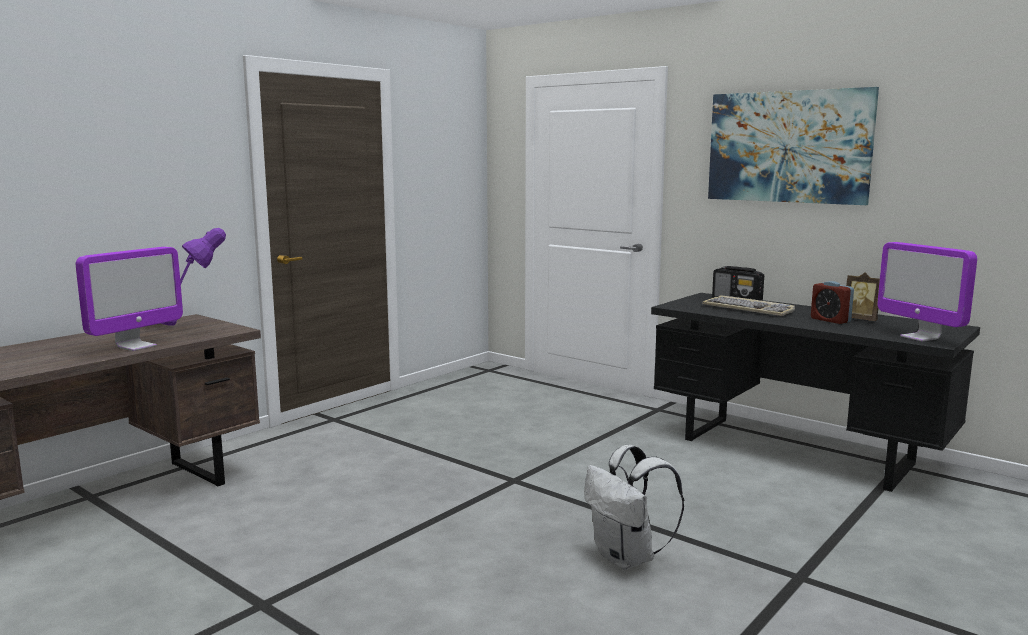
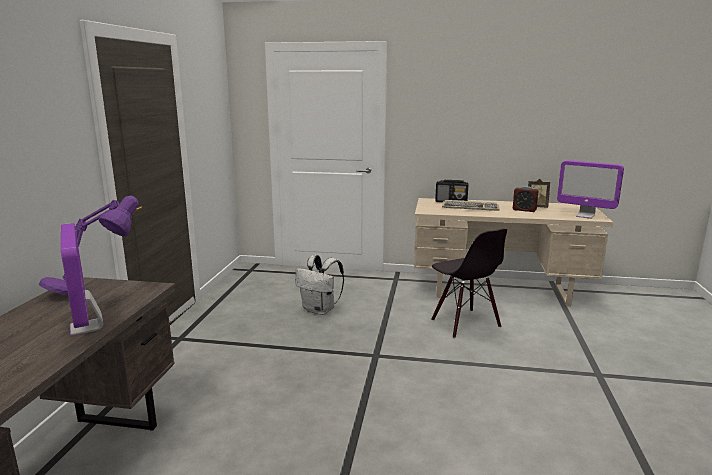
camera: 30 degrees left, 5 degrees up
monitor [76,247,183,351] -> monitor turned 150 degrees clockwise [61,223,103,336]
white backpack [584,445,684,570] -> white backpack moved to [295,255,344,315]
black desk [651,293,980,492] -> beige desk [414,198,613,307]
picture [708,87,879,205] -> none
none -> black chair [431,229,507,338]

